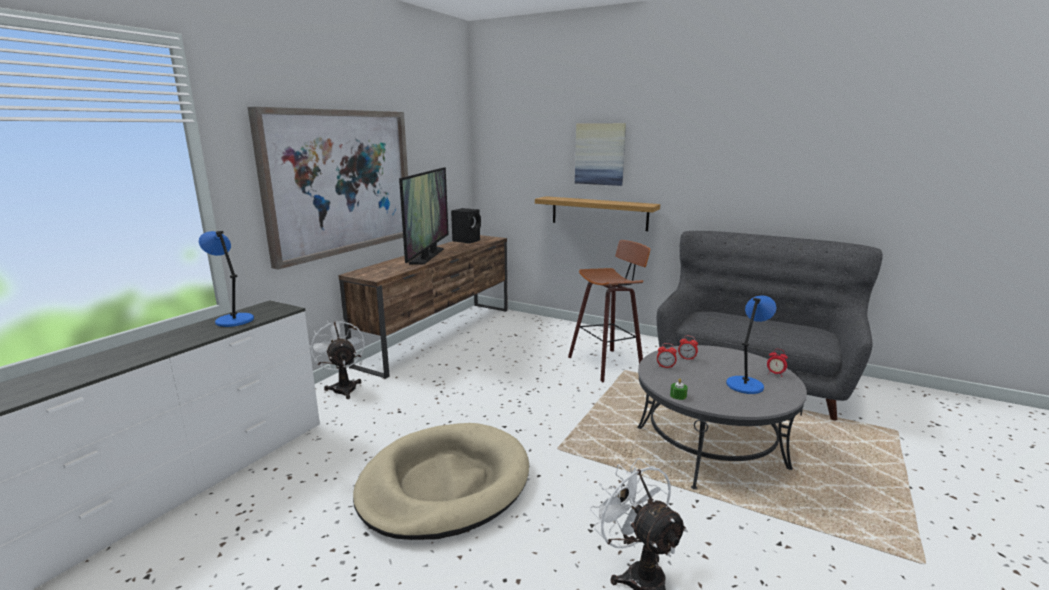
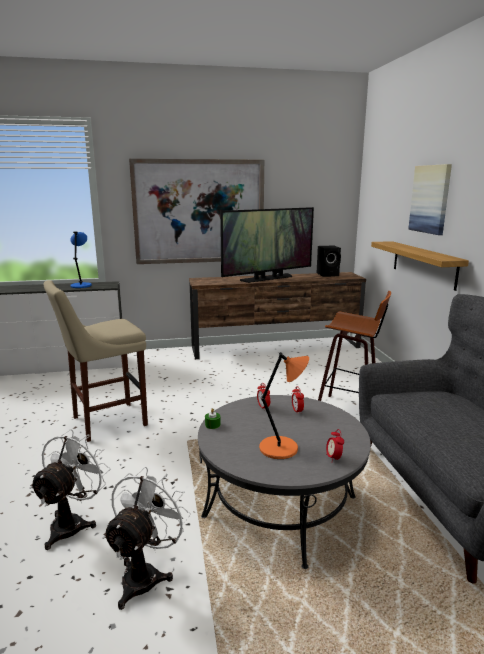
camera: 50 degrees right, 0 degrees up
white fan [310,319,365,399] -> white fan moved to [102,467,191,610]
beige dog bed [353,423,529,540] -> beige stool [43,280,148,442]
blue table lamp [726,295,777,394] -> orange table lamp [259,352,309,459]

